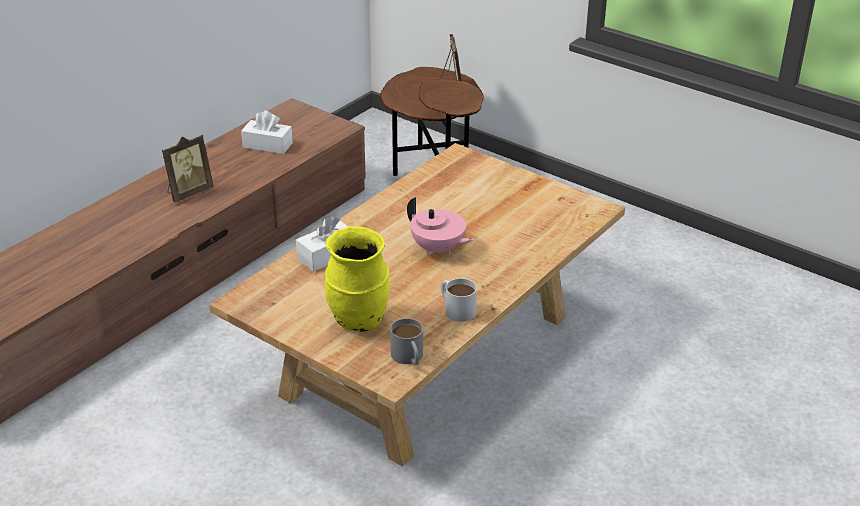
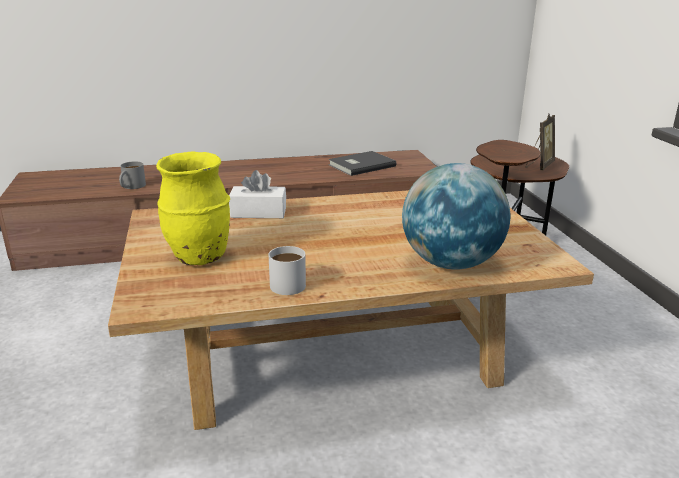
camera: 40 degrees right, 10 degrees down
picture frame [162,135,213,202] -> none
white tissue box [241,111,293,154] -> grey book [328,151,396,176]
grey mug [390,318,423,365] -> grey mug moved to [119,161,146,189]
pink teapot [407,197,474,255] -> none
none -> globe [402,163,510,270]

